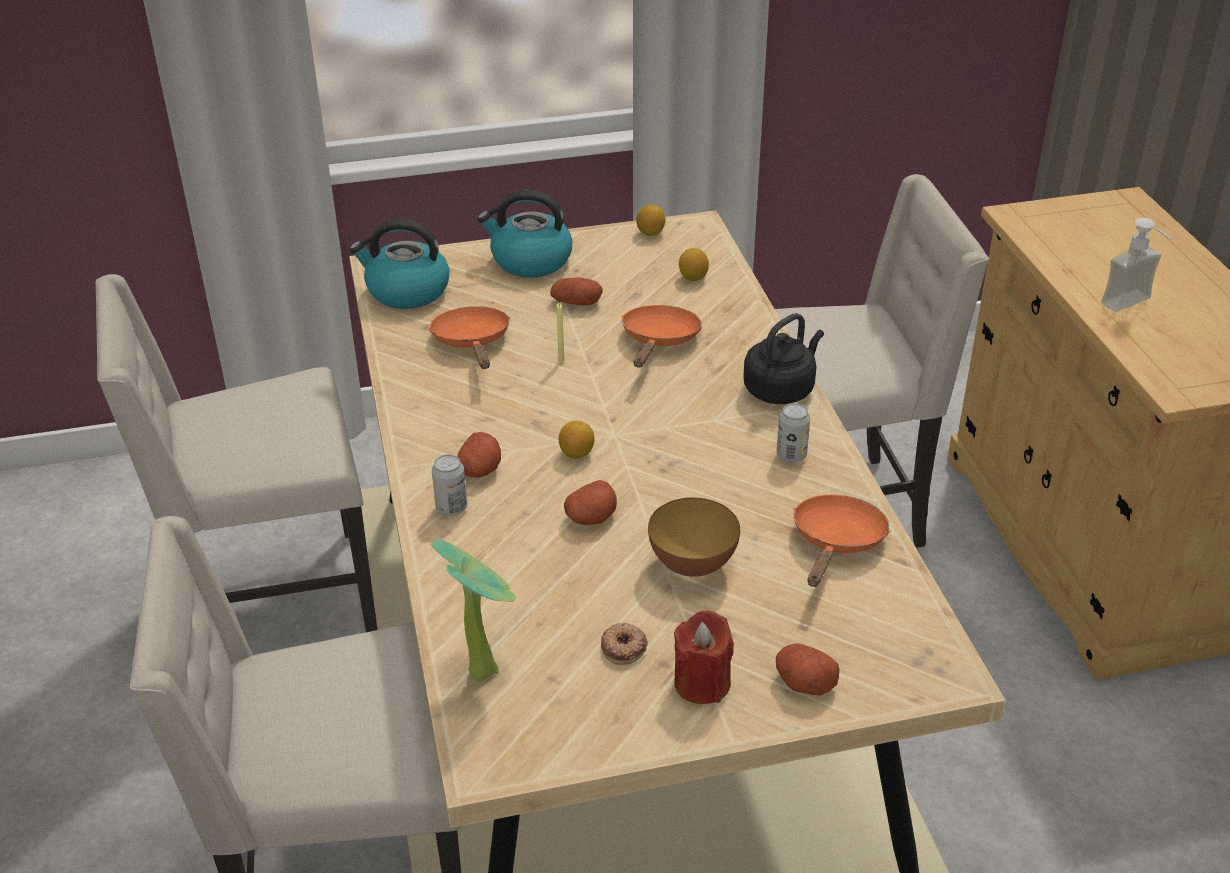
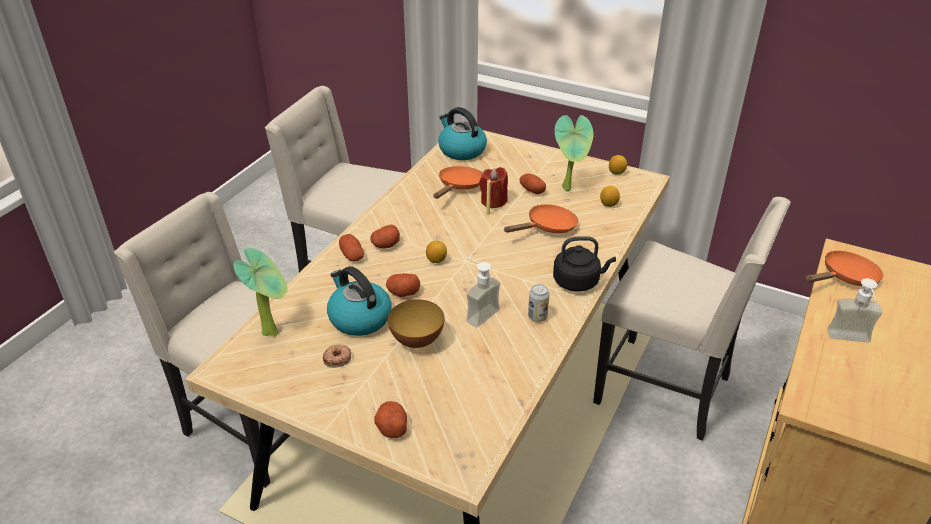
camera: 40 degrees right, 0 degrees up
can [432,455,467,516] -> potato [339,234,364,262]
kettle [477,190,572,277] -> kettle moved to [327,266,392,336]
red candle [674,611,734,704] -> red candle moved to [479,167,508,209]
orange frying pan [793,495,890,587] -> orange frying pan moved to [805,250,884,286]
none -> soap dispenser [465,257,500,327]
none -> potted plant [555,115,593,191]

